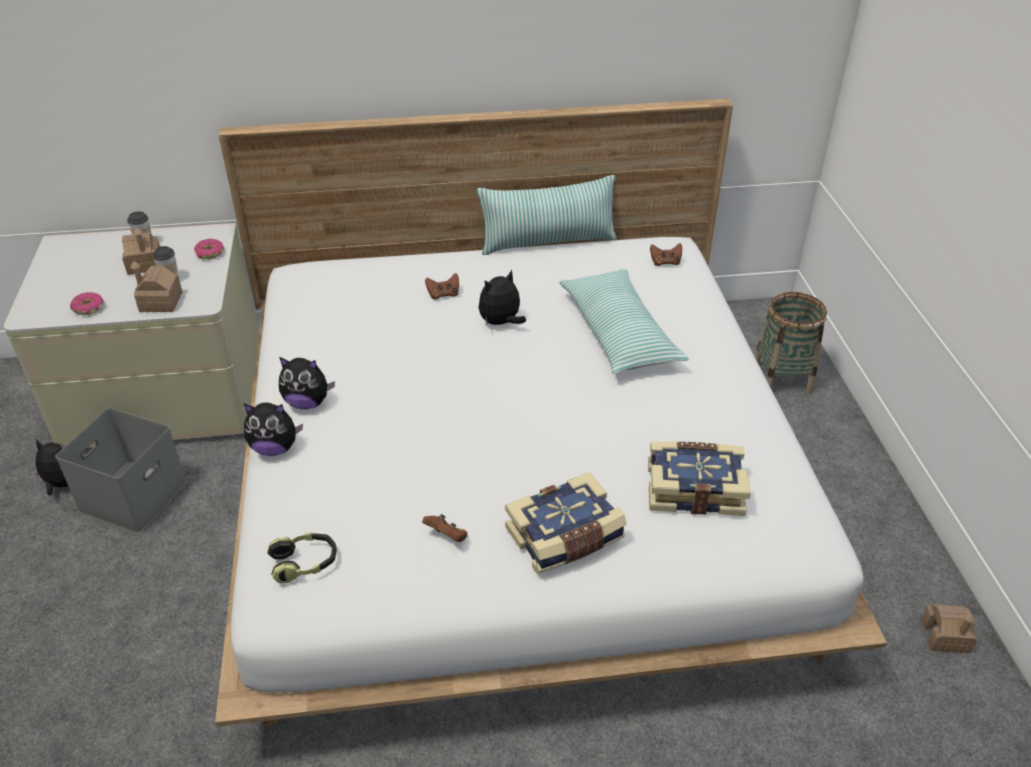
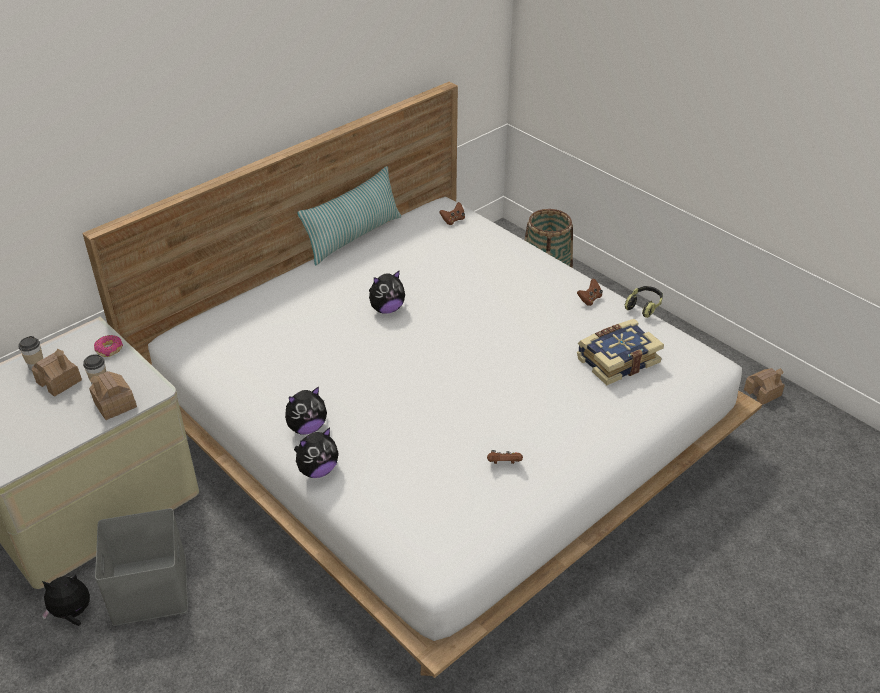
camera: 35 degrees left, 0 degrees up
donut [70,292,104,315] -> none
headphones [267,532,337,583] -> headphones moved to [625,286,663,318]
brown game controller [425,273,459,300] -> brown game controller moved to [577,279,603,306]
plush toy [479,270,526,325] -> plush toy turned 135 degrees counterclockwise [369,271,405,314]
book [505,472,627,574] -> none
pillow [559,269,688,374] -> none

